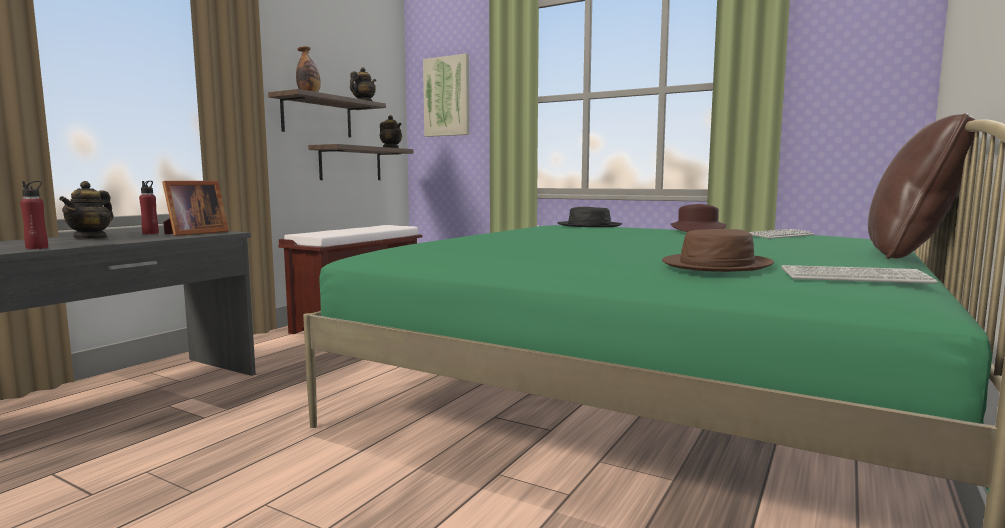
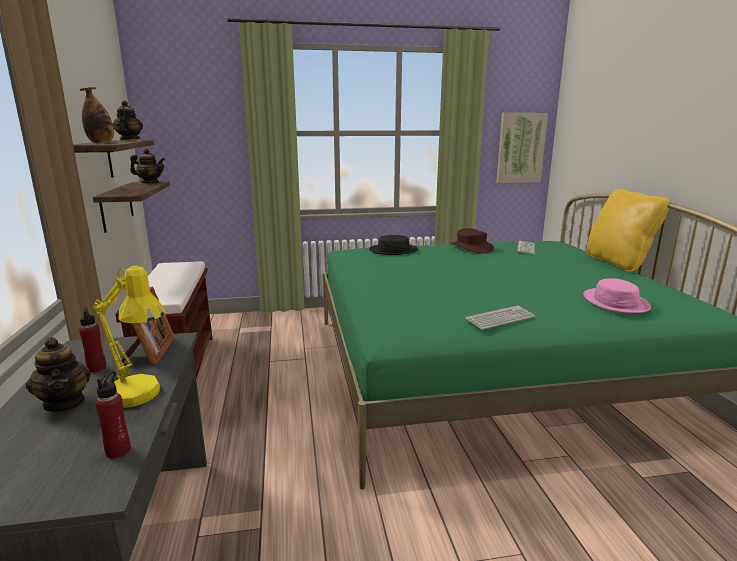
camera: 40 degrees left, 10 degrees up
picture [423,54,470,137] -> picture moved to [496,113,548,183]
brown hat [662,229,774,272] -> pink hat [583,279,651,313]
keyboard [782,265,937,284] -> keyboard moved to [465,306,535,330]
brown pillow [868,113,975,259] -> yellow pillow [586,189,670,272]
none -> yellow table lamp [93,266,165,408]

